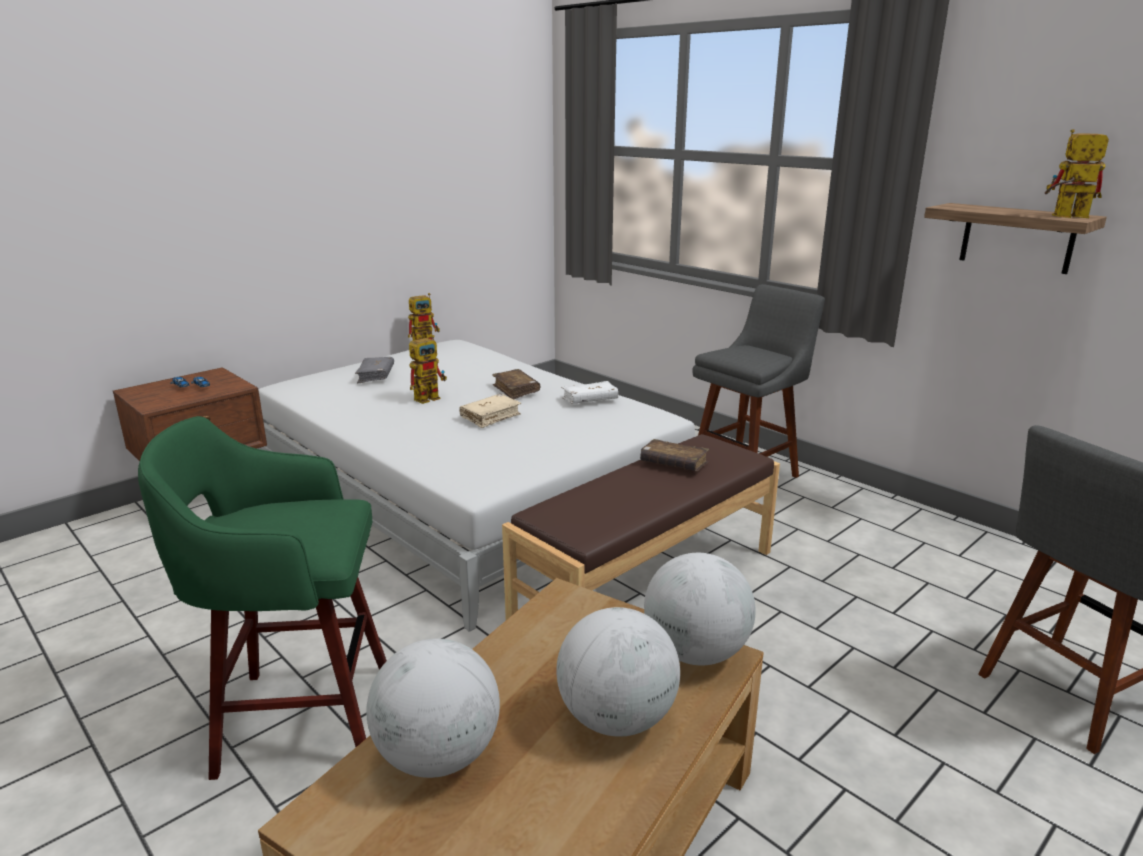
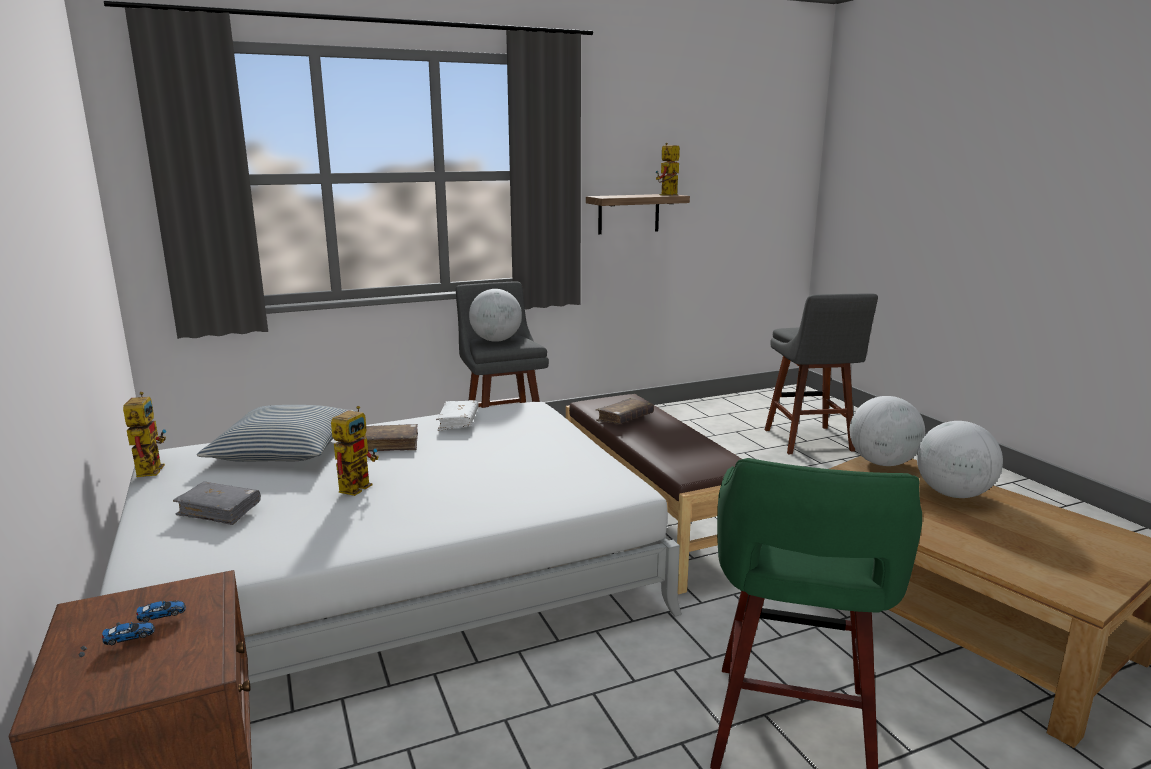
camera: 70 degrees left, 5 degrees down
globe [366,638,500,778] -> globe moved to [469,289,522,342]
toy robot [409,335,447,404] -> toy robot turned 45 degrees clockwise [331,406,379,496]
beige book [459,394,521,428] -> none
none -> pillow [197,405,357,462]

